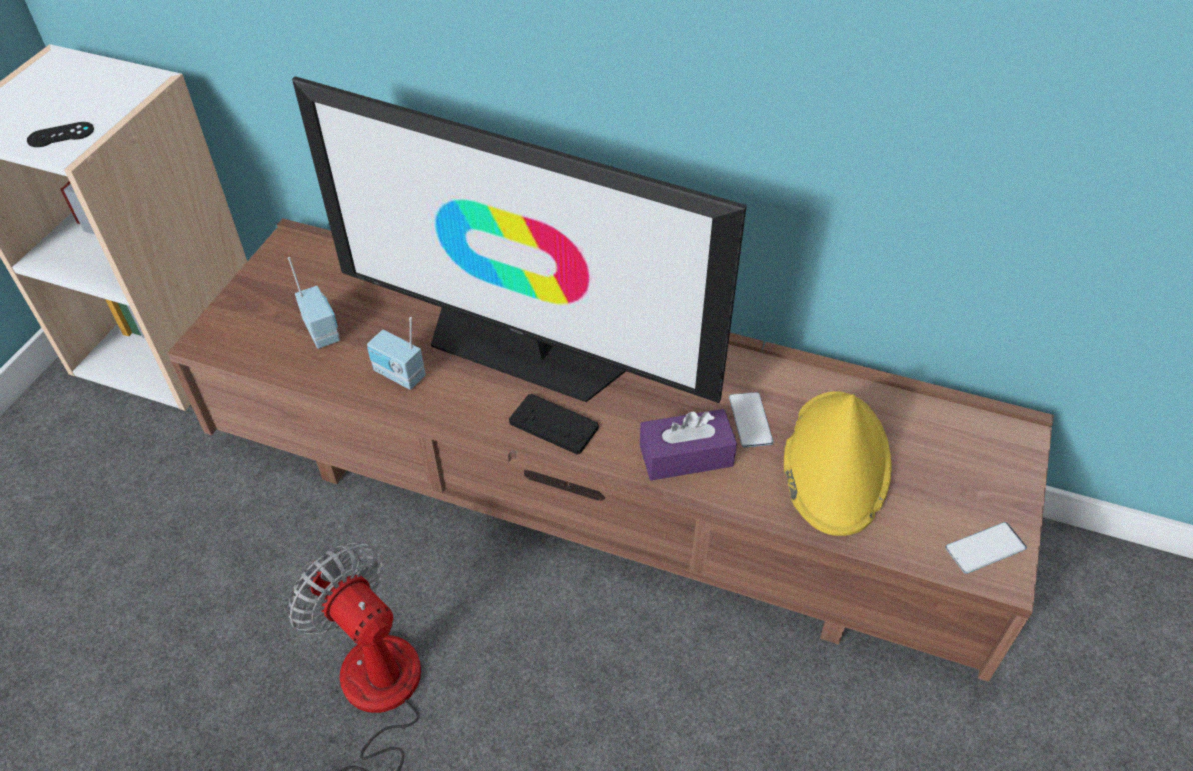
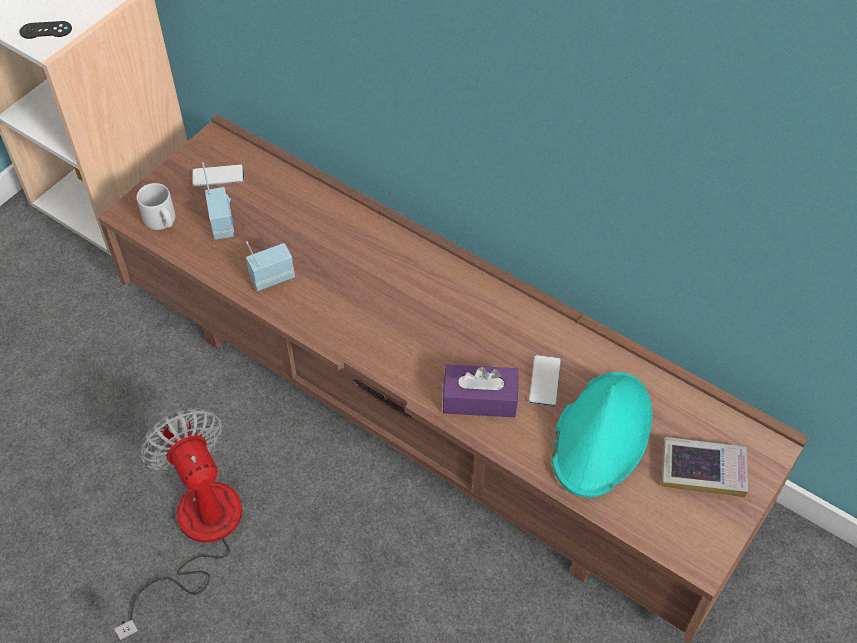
camera: 15 degrees right, 5 degrees up
television [292,76,747,403] -> none
radio [367,317,426,390] -> radio turned 105 degrees clockwise [246,242,295,291]
black game controller [509,394,599,455] -> none
yellow hat [784,391,892,536] -> turquoise hat [551,372,652,498]
phone [945,522,1027,574] -> phone moved to [192,164,244,186]
none -> grey mug [137,183,175,230]
none -> book [662,437,748,497]

